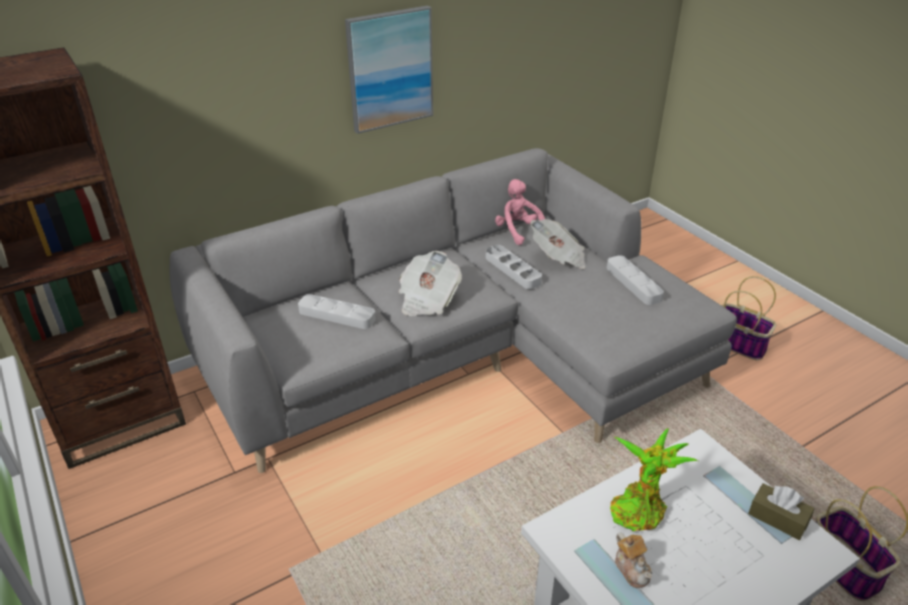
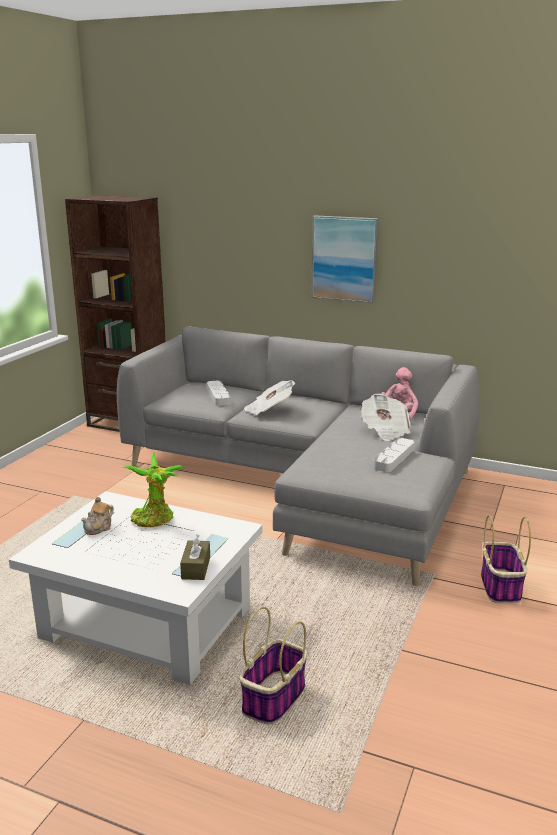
camera: 55 degrees right, 15 degrees down
grey tray [486,245,542,289] -> none

